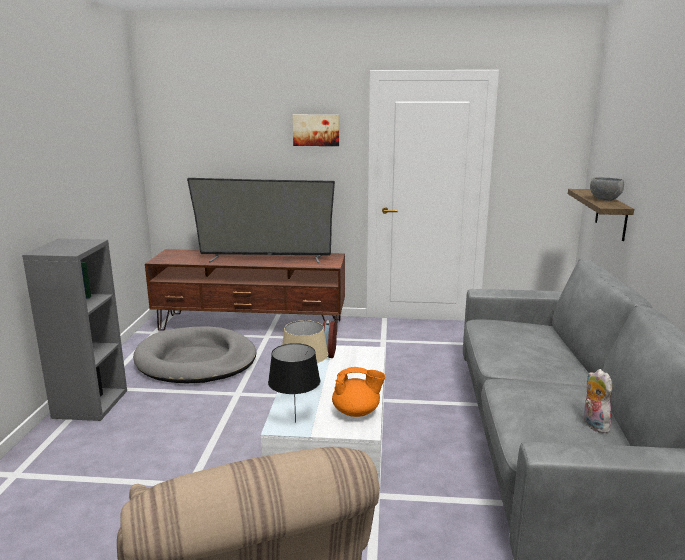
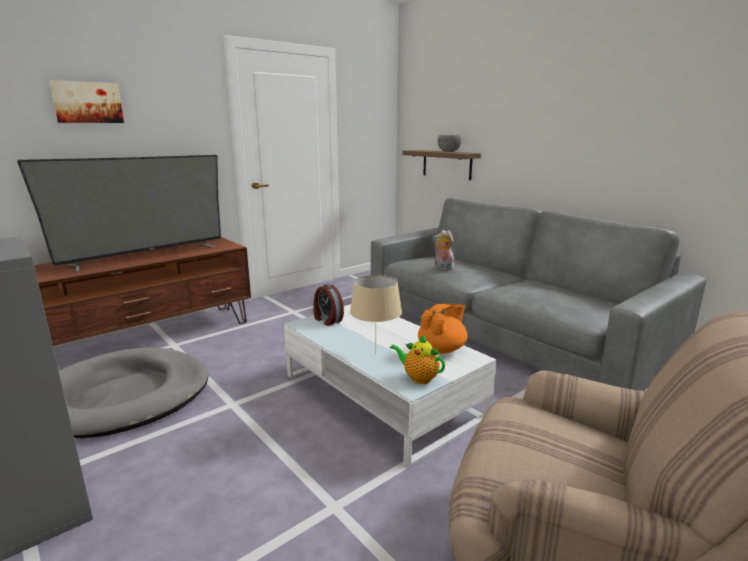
camera: 45 degrees left, 0 degrees up
black table lamp [268,343,320,423] -> teapot [390,335,445,384]
picture [292,115,339,146] -> picture moved to [50,80,124,123]
plush toy [584,369,612,433] -> plush toy moved to [433,230,454,271]

